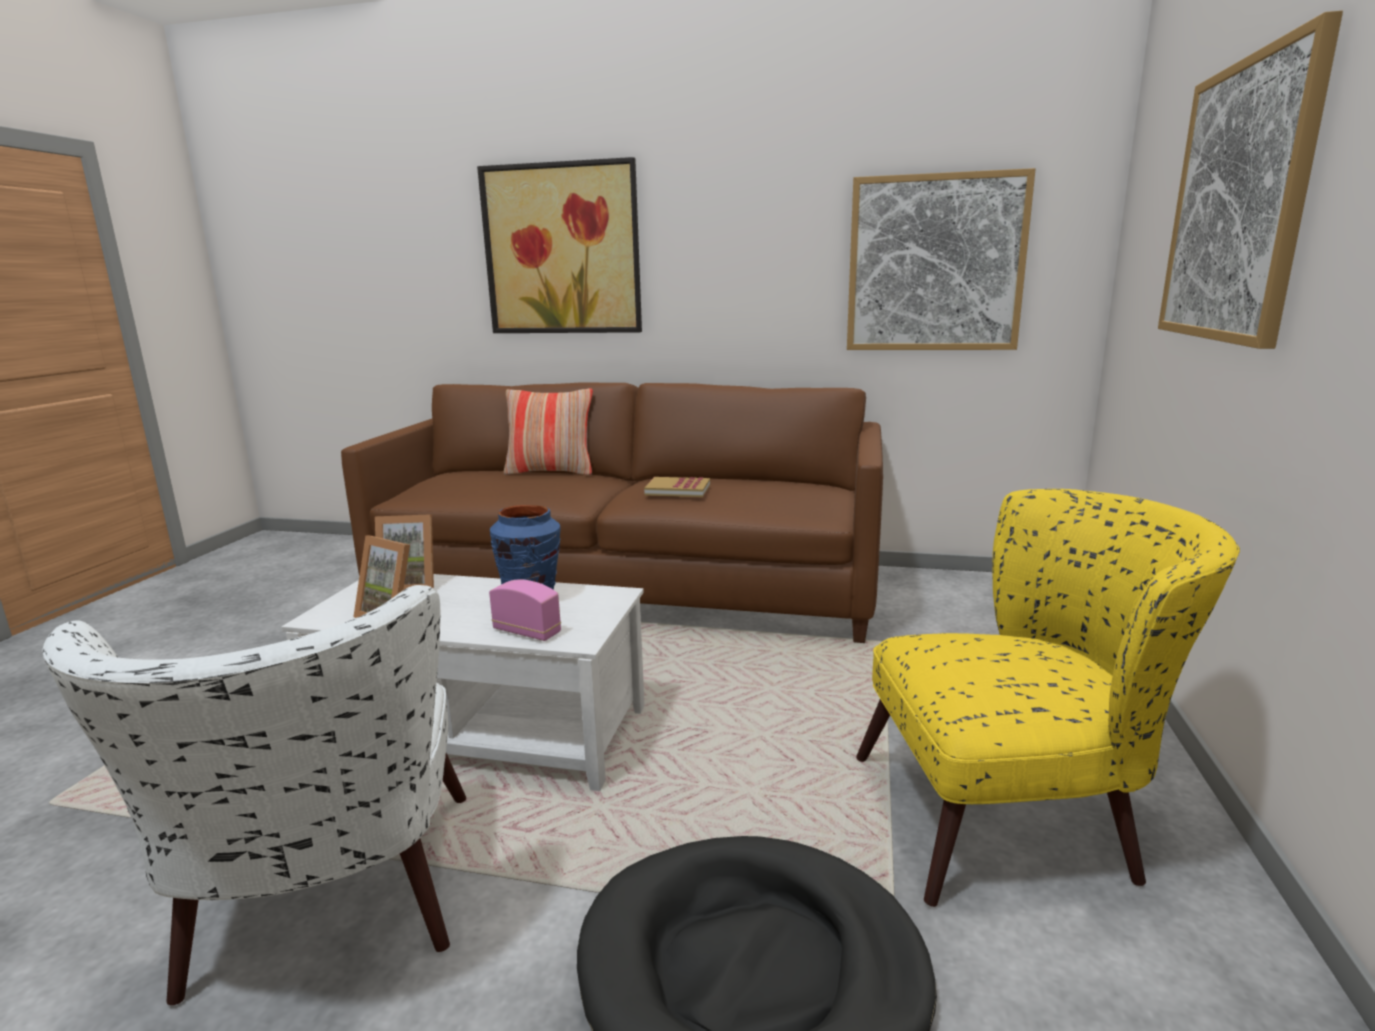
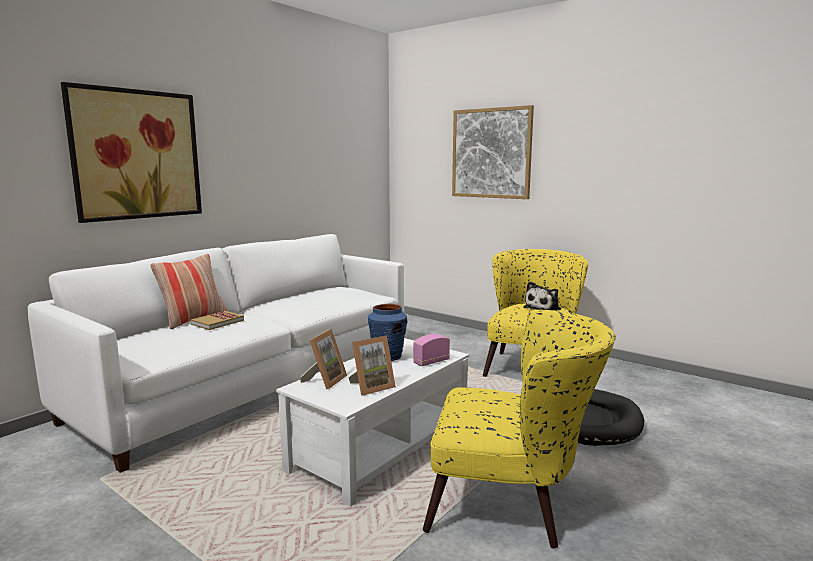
camera: 65 degrees left, 5 degrees down
white armchair [43,585,466,1005] -> yellow armchair [423,310,616,548]
brown sofa [341,382,883,643] -> white sofa [28,234,404,473]
book [644,477,710,497] -> book moved to [190,311,244,330]
picture [847,168,1036,350] -> none
none -> plush toy [523,281,561,311]

